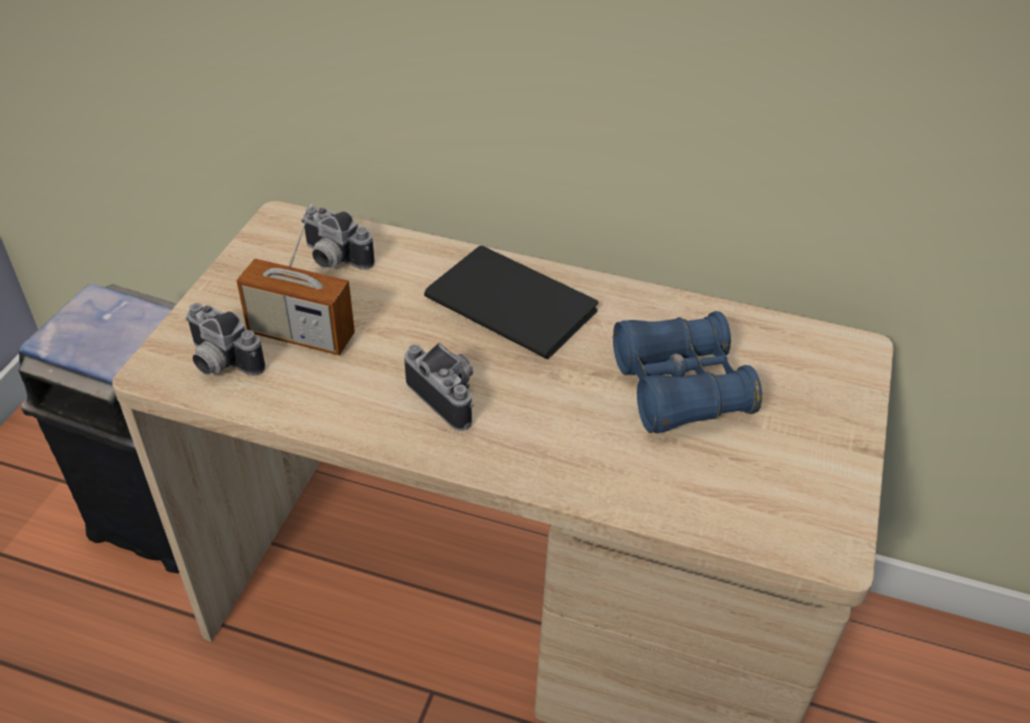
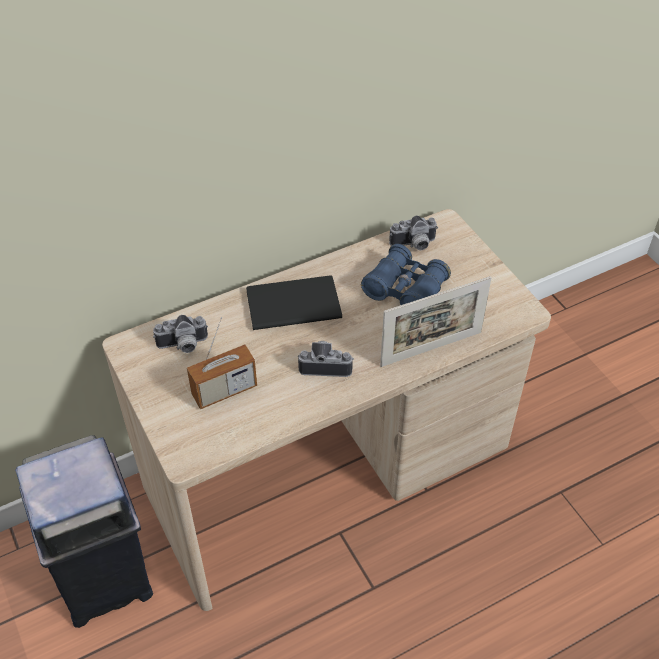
camera: 45 degrees left, 5 degrees up
camera [185,303,265,376] -> camera moved to [389,215,438,250]
none -> picture frame [380,276,492,367]

